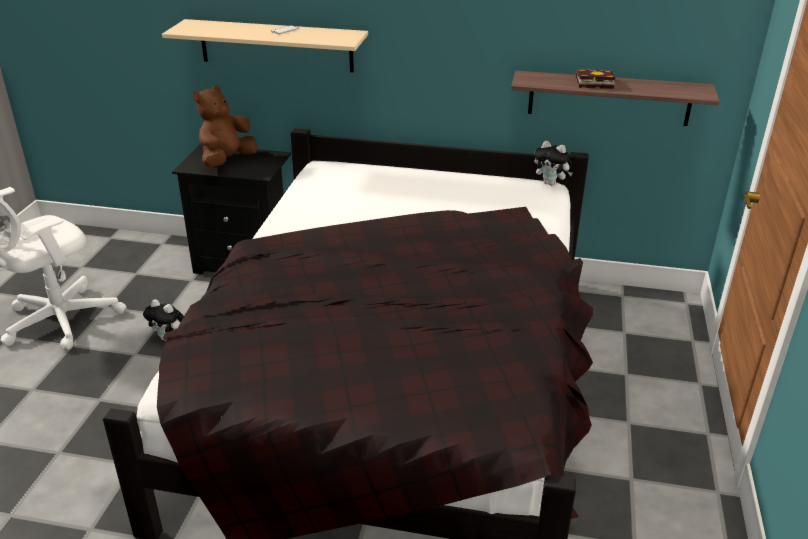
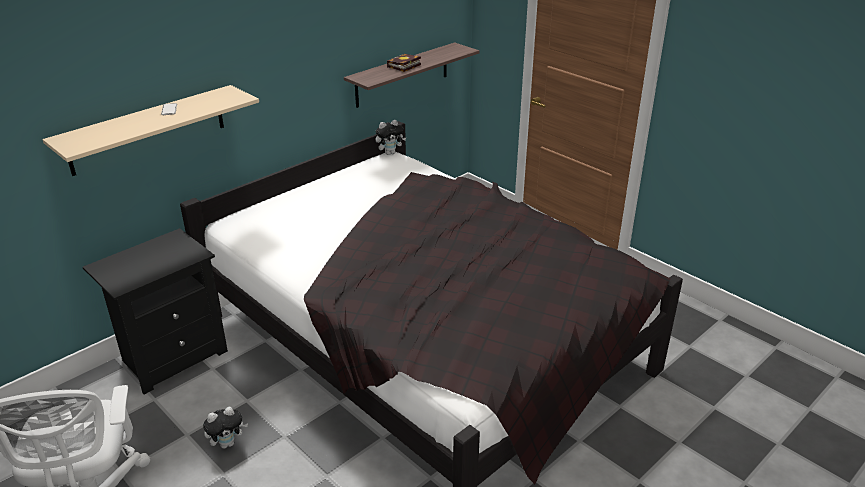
camera: 55 degrees left, 0 degrees up
brown plush toy [193,86,257,167] -> none

